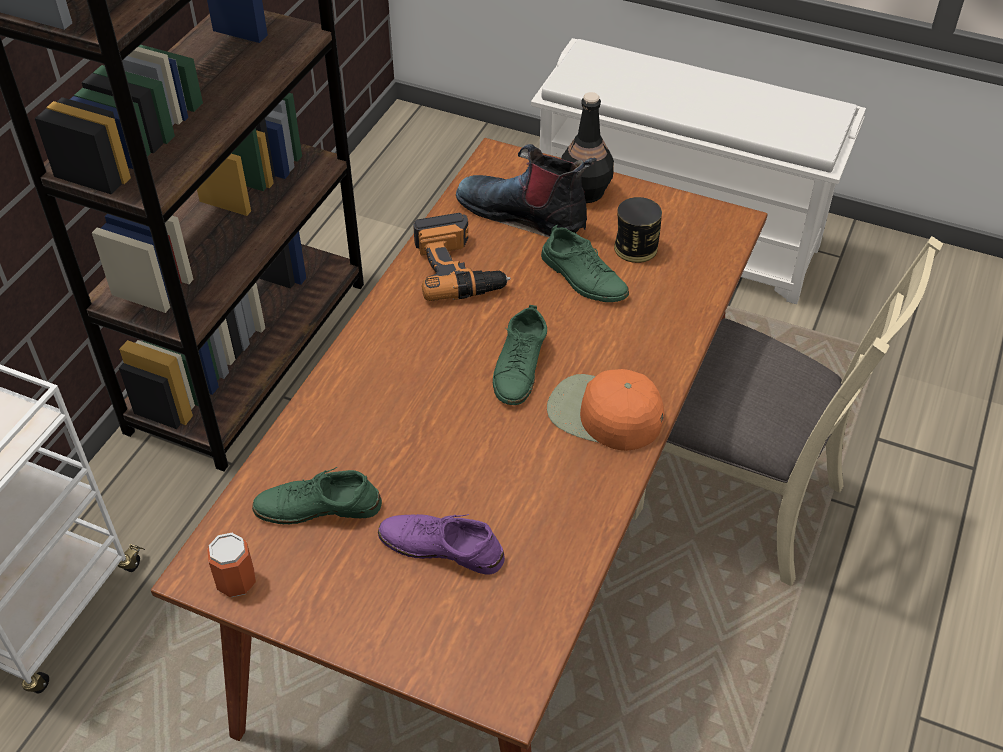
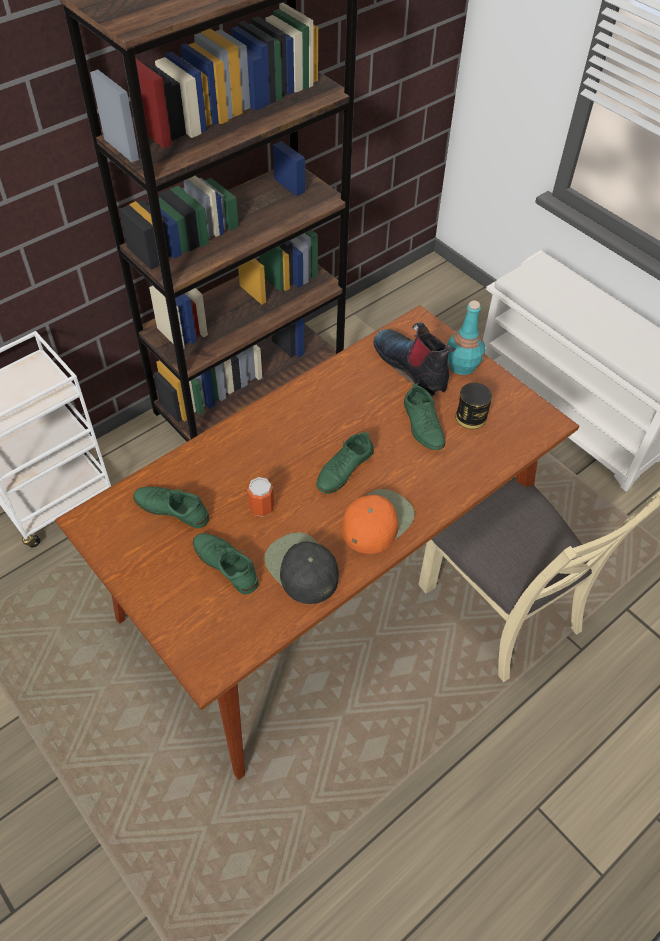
camera: 25 degrees right, 5 degrees up
can [207,533,256,597] -> can moved to [247,477,274,517]
purple shoe [378,514,505,574] -> green shoe [193,533,259,595]
power drill [413,213,511,301] -> none
orange cap [547,369,664,451] -> orange cap turned 75 degrees clockwise [342,489,415,554]
black bottle [561,92,614,203] -> turquoise bottle [447,301,485,375]
none -> black cap [264,532,339,604]

